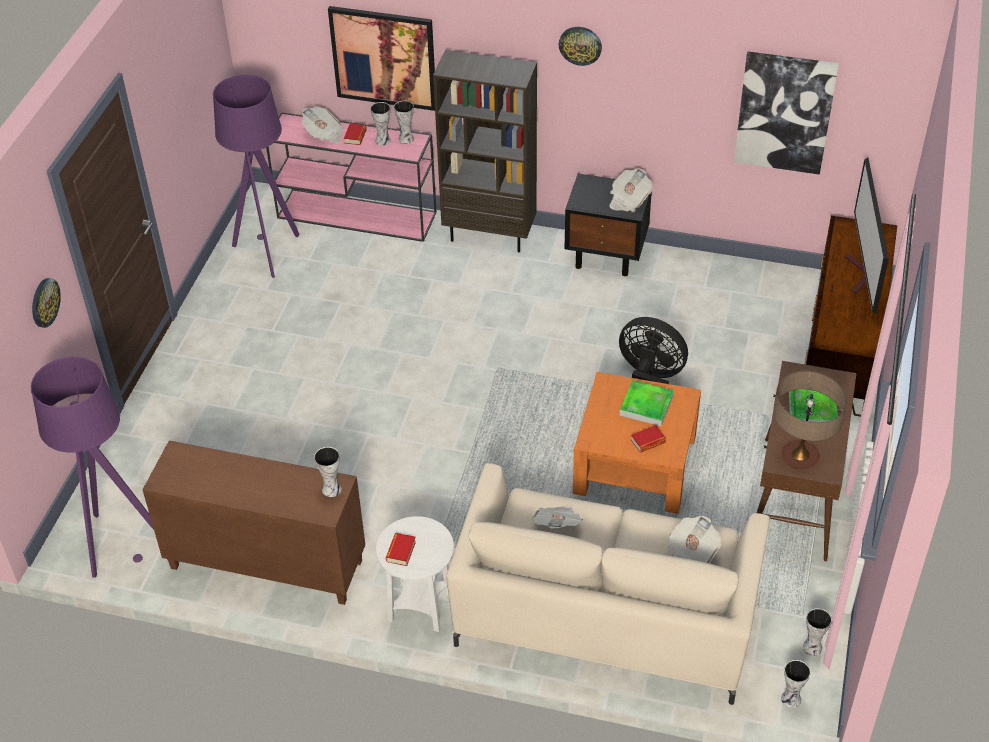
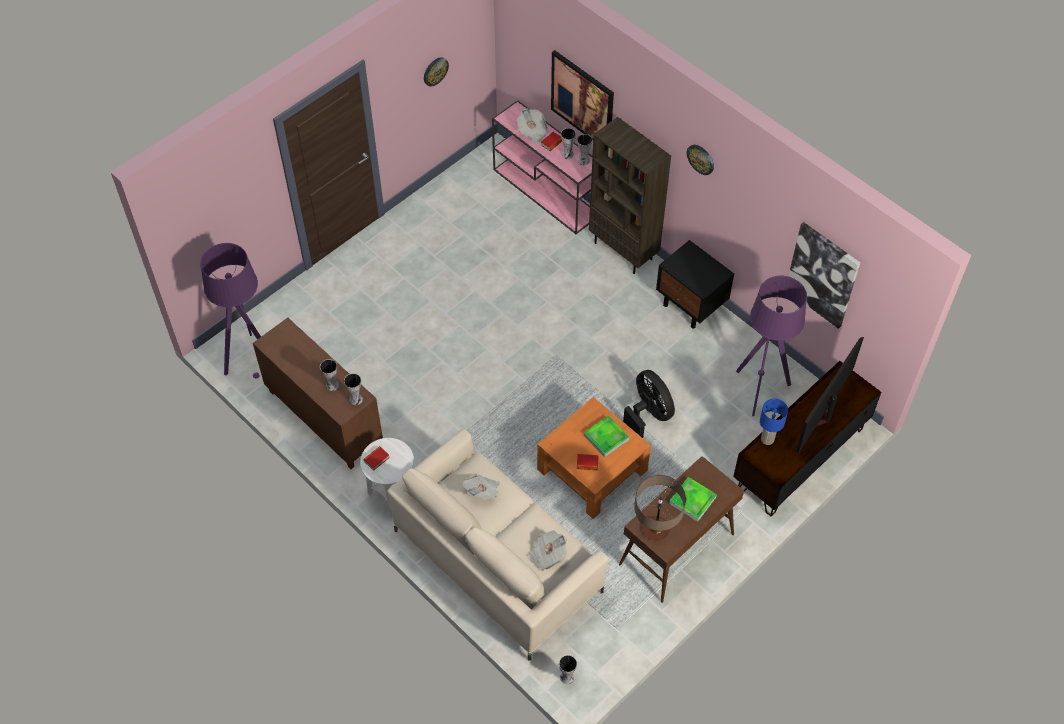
camera: 30 degrees right, 10 degrees up
wall clock [32,278,61,328] -> wall clock moved to [424,57,449,86]
purple floor lamp [213,75,300,278] -> purple floor lamp moved to [736,276,807,416]
newspaper [610,168,653,212] -> none
vase [803,608,832,656] -> vase moved to [320,359,339,391]
none -> blue table lamp [760,398,788,445]

